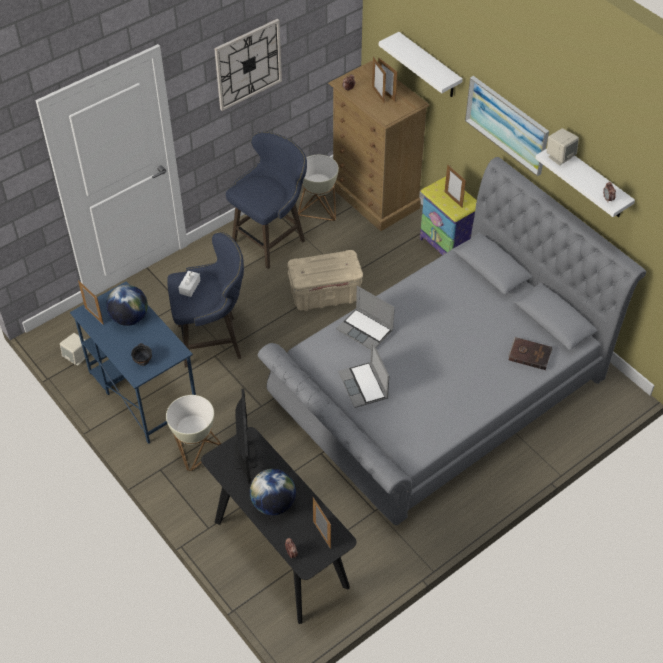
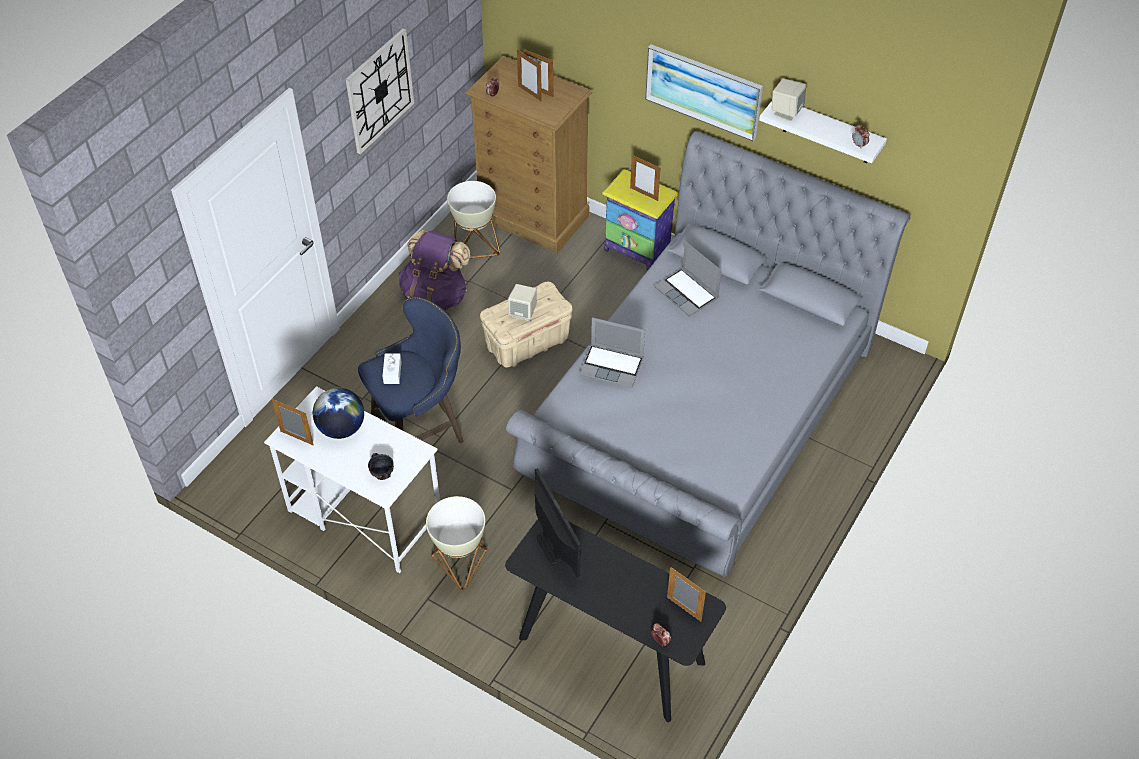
camera: 20 degrees left, 0 degrees up
beige speaker [60,333,89,366] -> beige speaker moved to [508,284,537,321]
blue desk [70,281,196,444] -> white desk [264,386,440,573]
blue stool [226,132,307,269] -> purple backpack [399,230,471,310]
globe [250,469,296,515] -> none
laptop [338,340,389,408] -> laptop moved to [654,241,722,317]
white shelf [379,32,463,97] -> none
brown book [508,337,552,370] -> none

